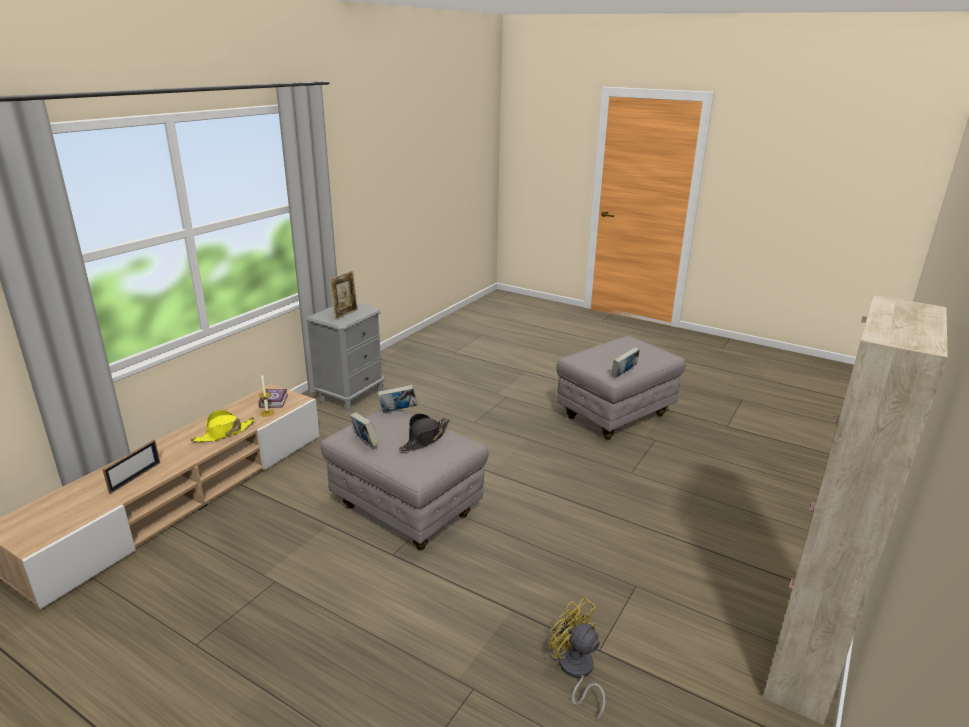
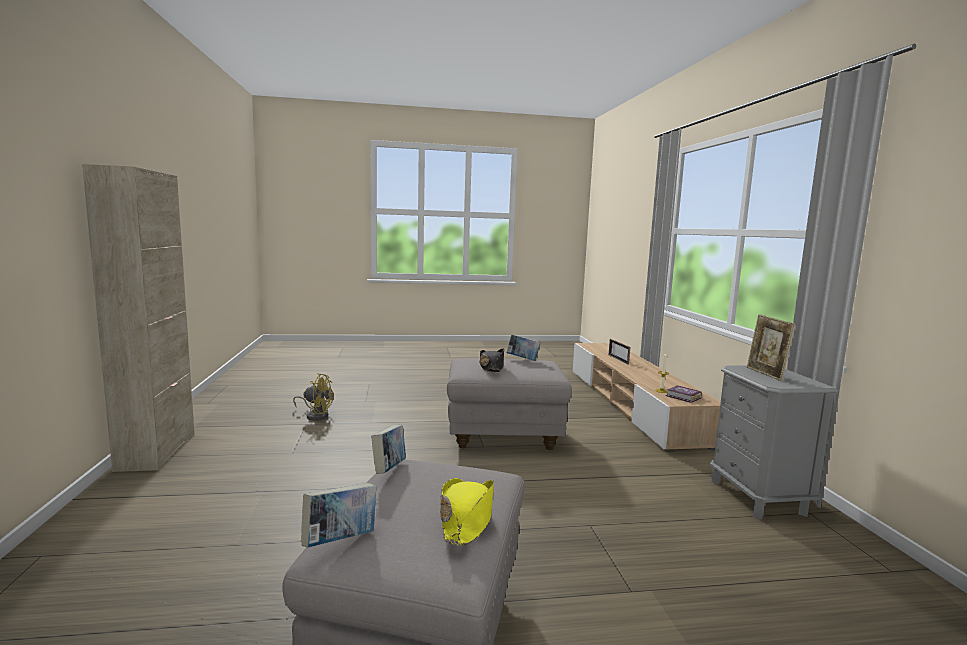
camera: 140 degrees right, 15 degrees down
yellow hat [191,410,255,442] -> yellow hat moved to [440,478,494,546]
book [378,385,418,412] -> book moved to [301,483,376,548]

